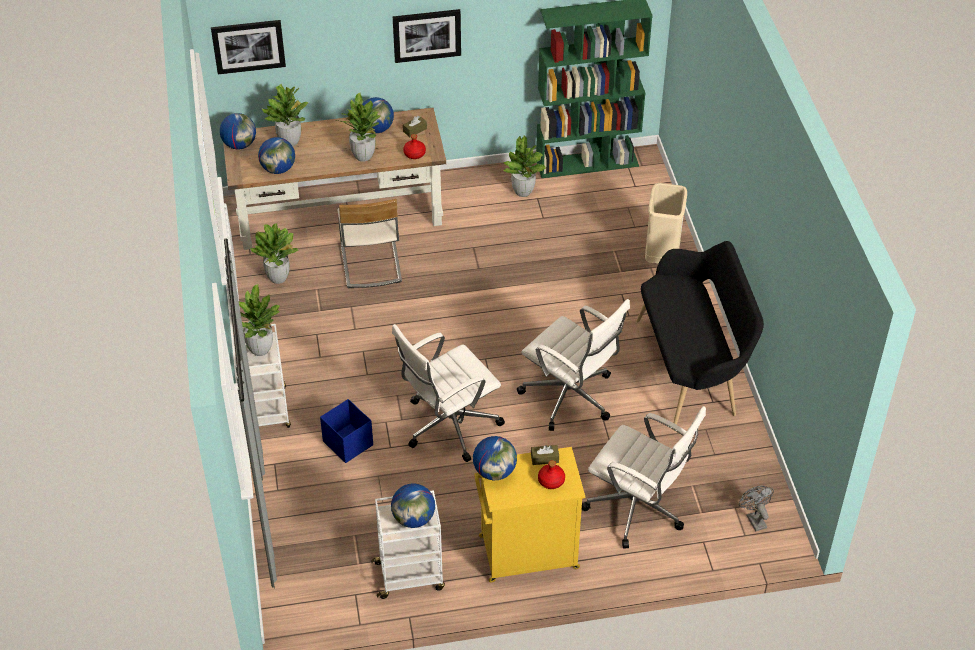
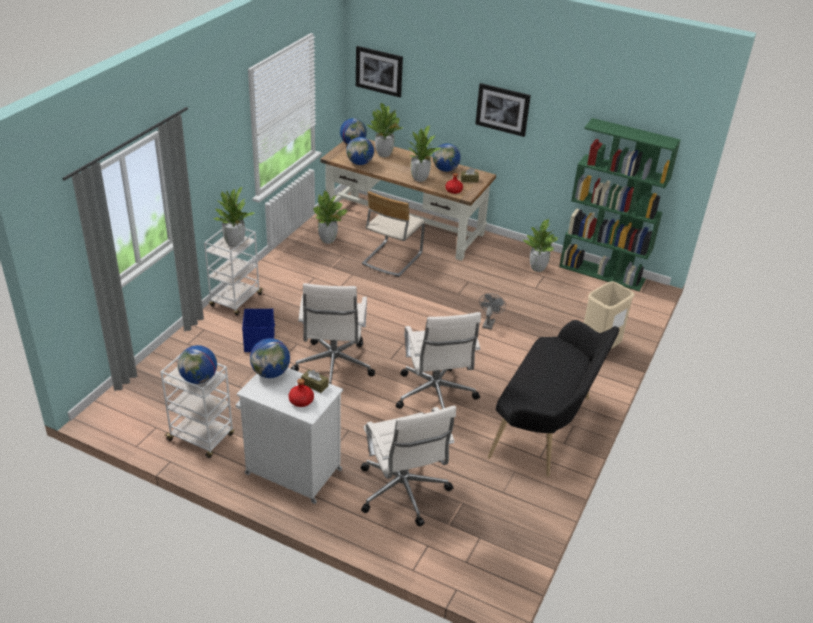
camera: 35 degrees right, 10 degrees down
white office chair [392,324,505,462] -> white office chair turned 90 degrees counterclockwise [291,283,375,384]
yellow cabinet [474,447,585,582] -> white cabinet [236,368,343,504]
grey fan [739,486,774,531] -> grey fan moved to [479,293,506,330]

